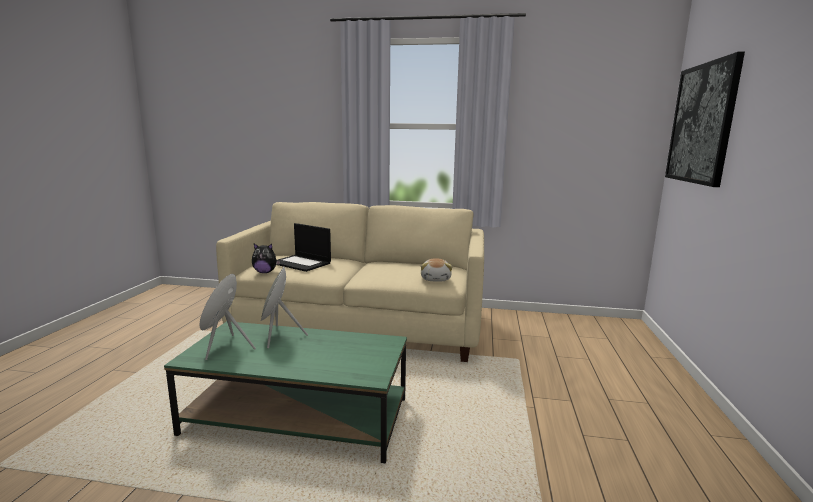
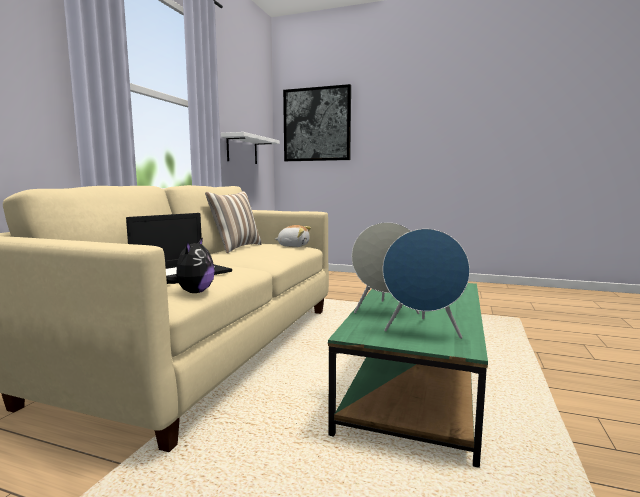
camera: 80 degrees left, 5 degrees down
none -> pillow [205,191,262,253]
none -> white shelf [221,132,279,164]

